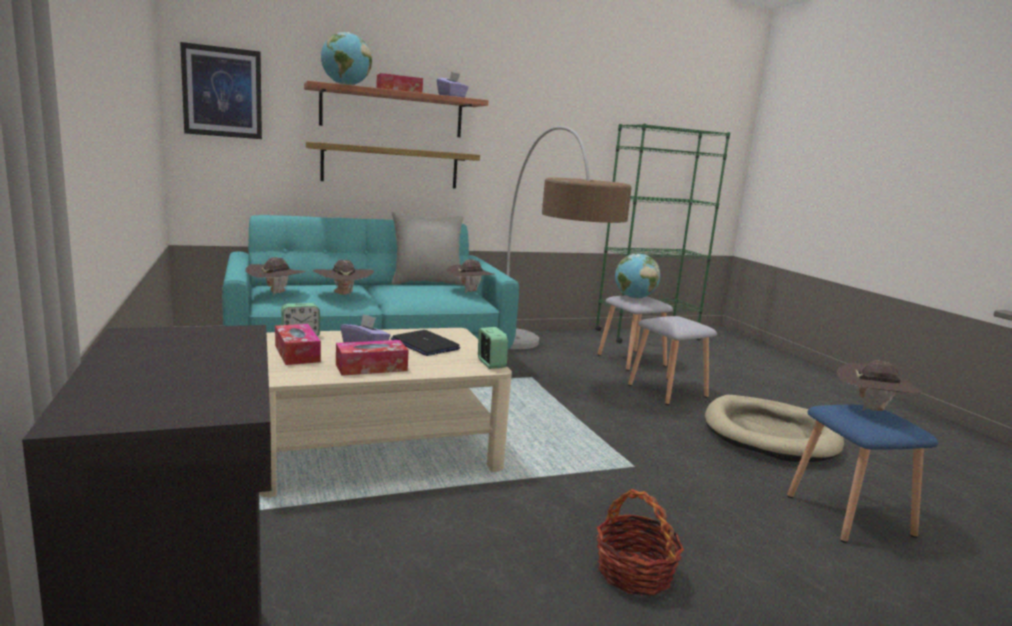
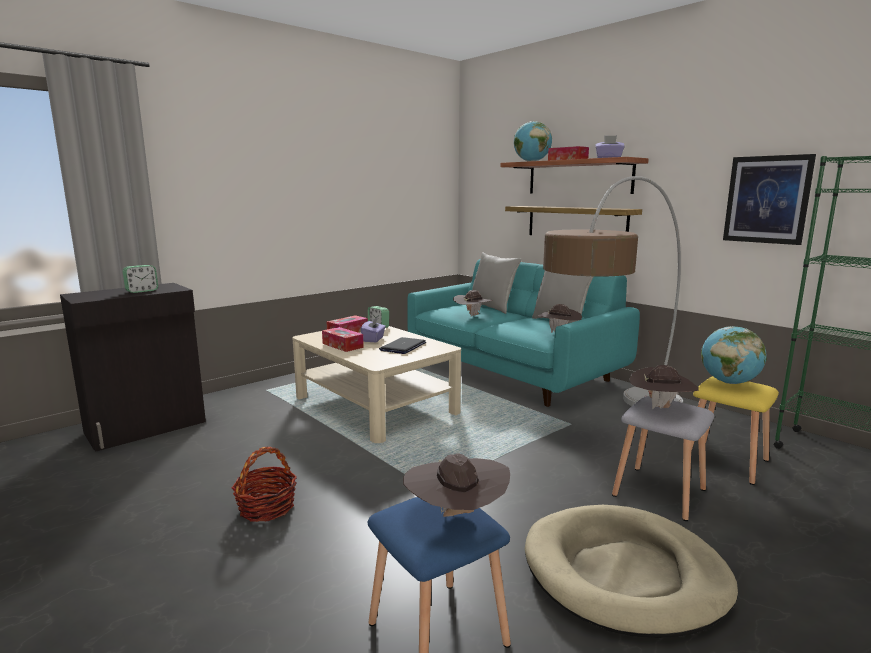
camera: 70 degrees right, 0 degrees up
picture [180,42,262,139] -> picture moved to [723,154,816,245]
brown hat [245,257,306,296] -> brown hat moved to [629,365,699,409]
alarm clock [478,327,508,369] -> alarm clock moved to [123,265,158,293]
grey stool [598,295,673,371] -> yellow stool [691,376,779,485]
none -> grey pillow [472,252,522,314]

